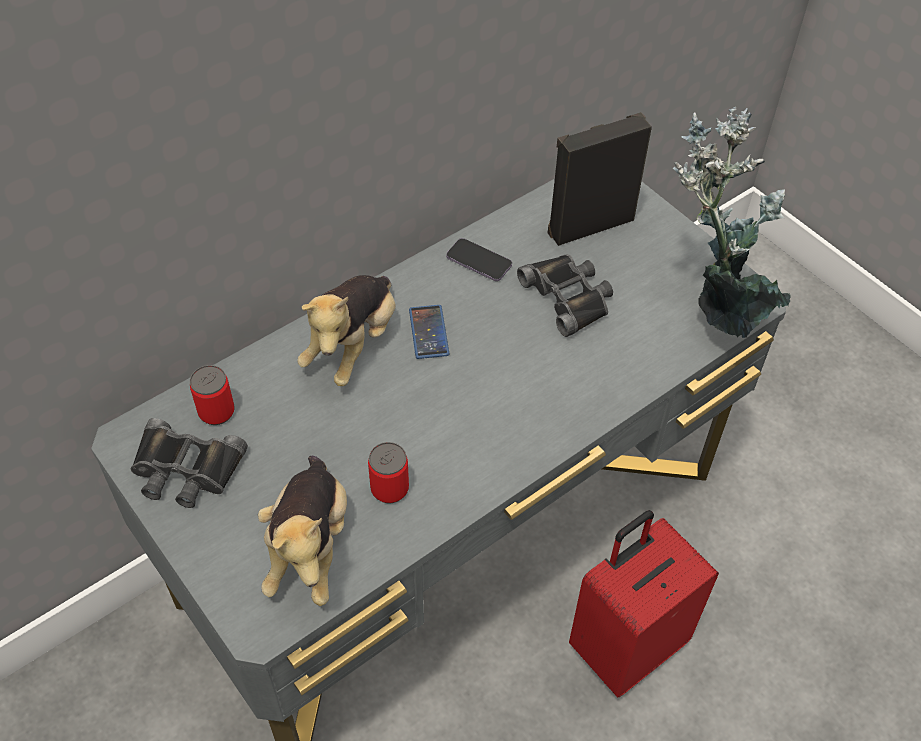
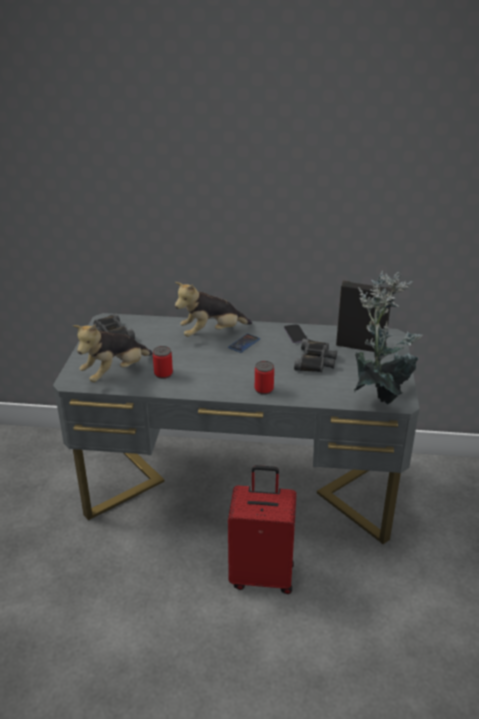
camera: 45 degrees right, 20 degrees down
can [190,365,235,425] -> can moved to [255,361,274,395]

